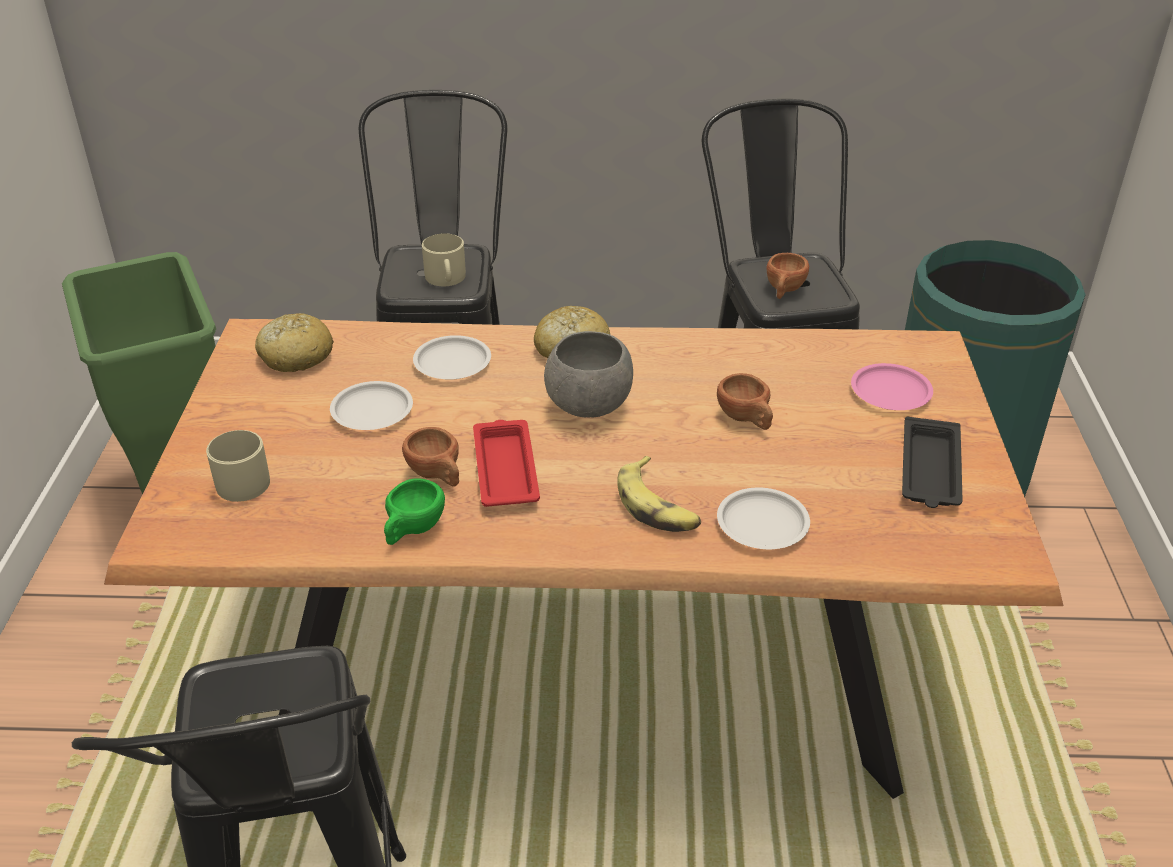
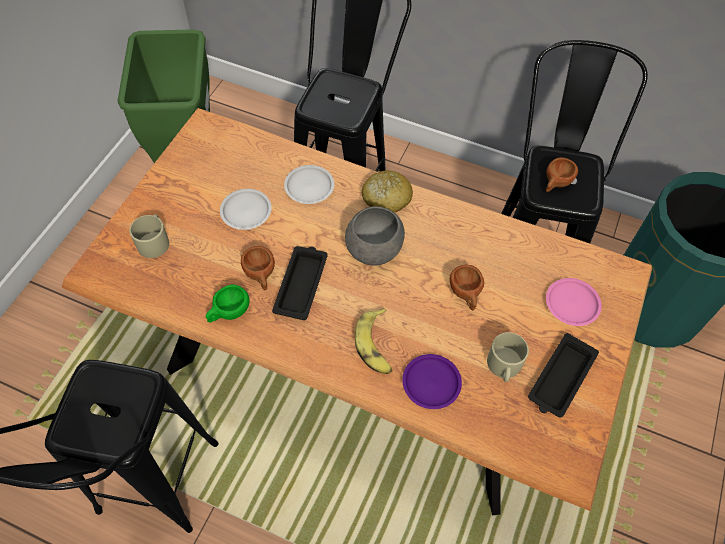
camera: 20 degrees right, 20 degrees up
bread [255,313,334,372] -> none
beige mug [422,233,466,286] -> beige mug moved to [487,332,529,382]
red tray [473,420,540,507] -> black tray [272,246,328,320]
white plate [717,488,810,549] -> purple plate [402,354,462,409]

